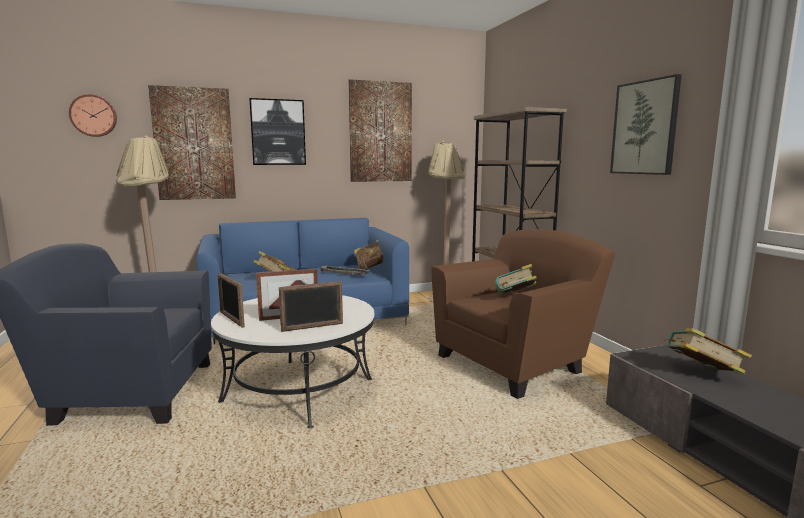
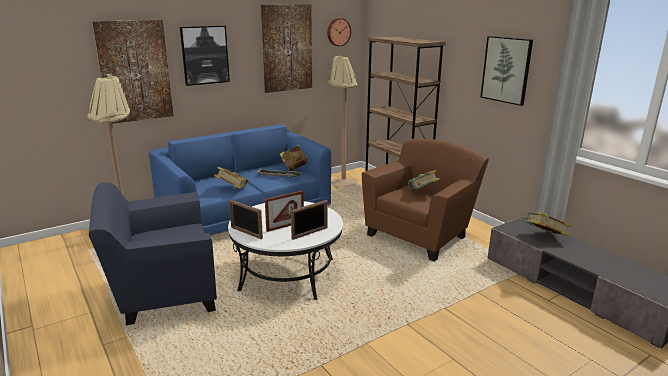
camera: 15 degrees left, 10 degrees up
wall clock [69,94,117,137] -> wall clock moved to [327,18,351,46]

